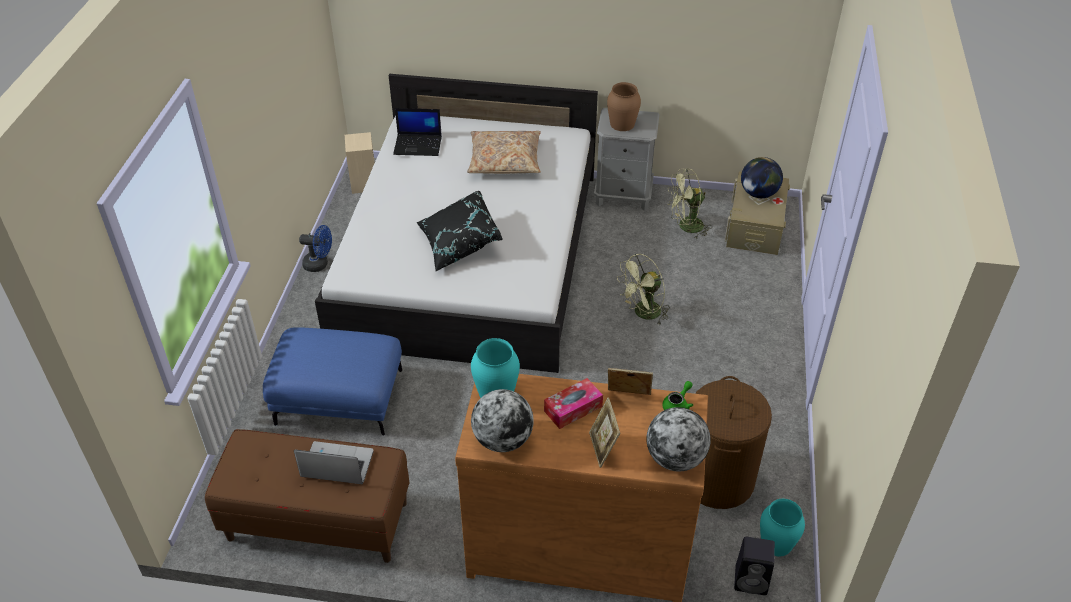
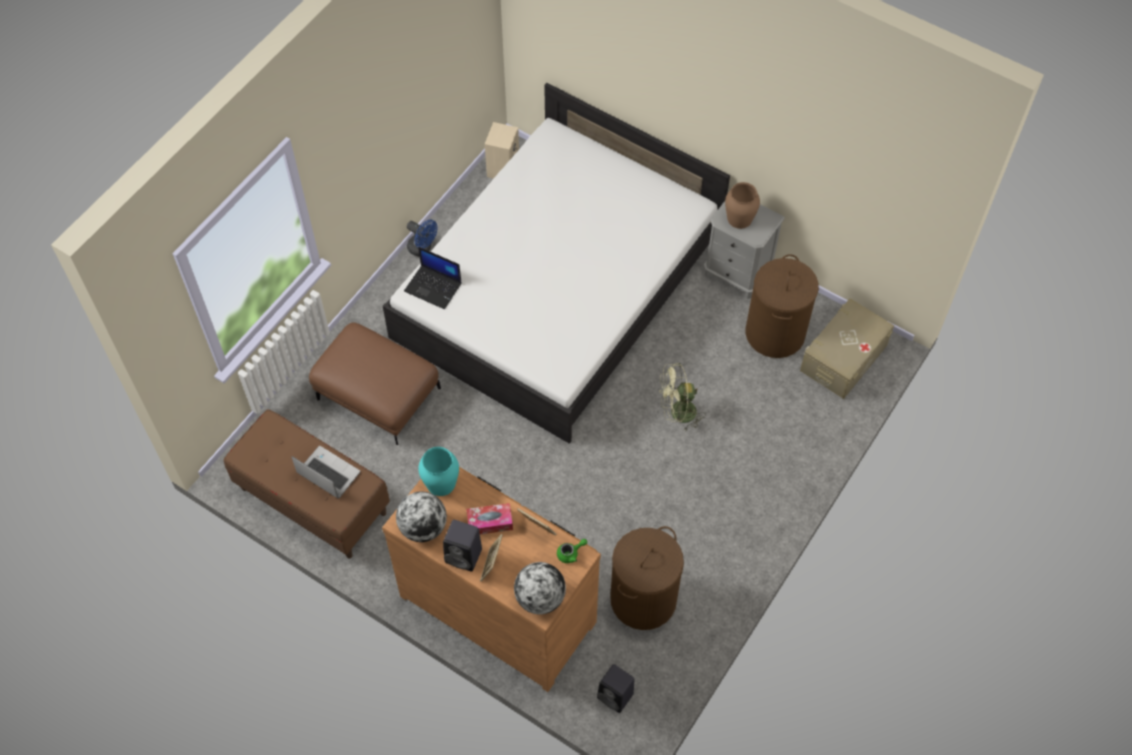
camera: 25 degrees right, 15 degrees up
blue ottoman [263,327,402,435] -> brown ottoman [309,322,441,445]
laptop [393,108,442,156] -> laptop moved to [404,247,462,309]
black pillow [417,191,503,271] -> none
beige pillow [467,131,541,174] -> none
green fan [668,169,712,239] -> brown laundry basket [746,254,819,358]
globe [741,157,783,198] -> none
turquoise vase [760,499,805,556] -> none
none -> black speaker [443,520,482,572]

